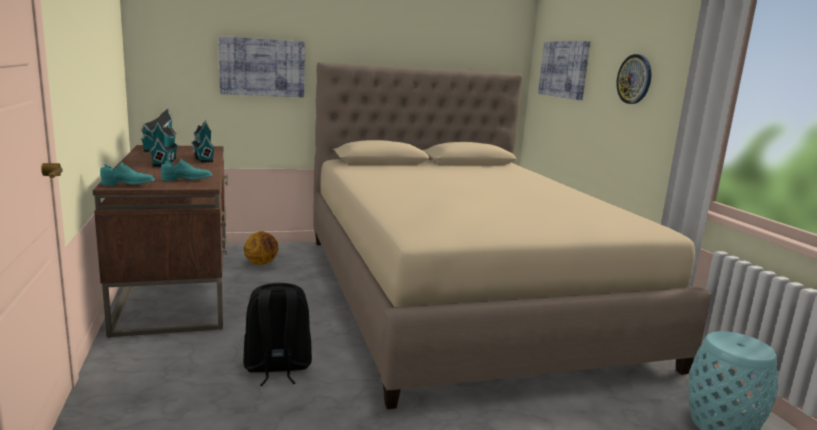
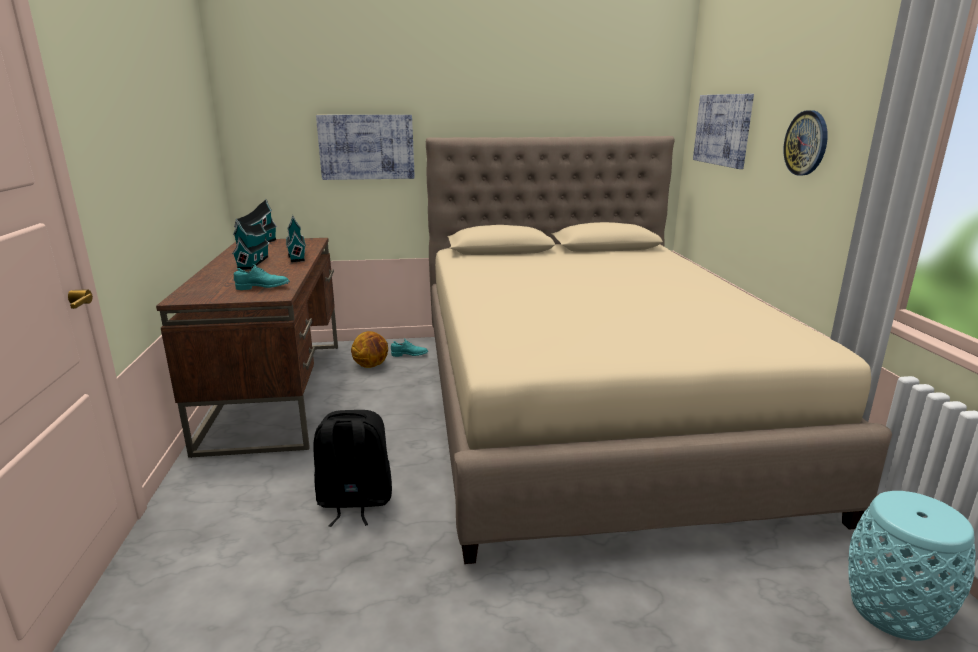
camera: 10 degrees right, 5 degrees up
turquoise shoe [100,161,155,186] -> turquoise shoe moved to [391,339,428,357]

